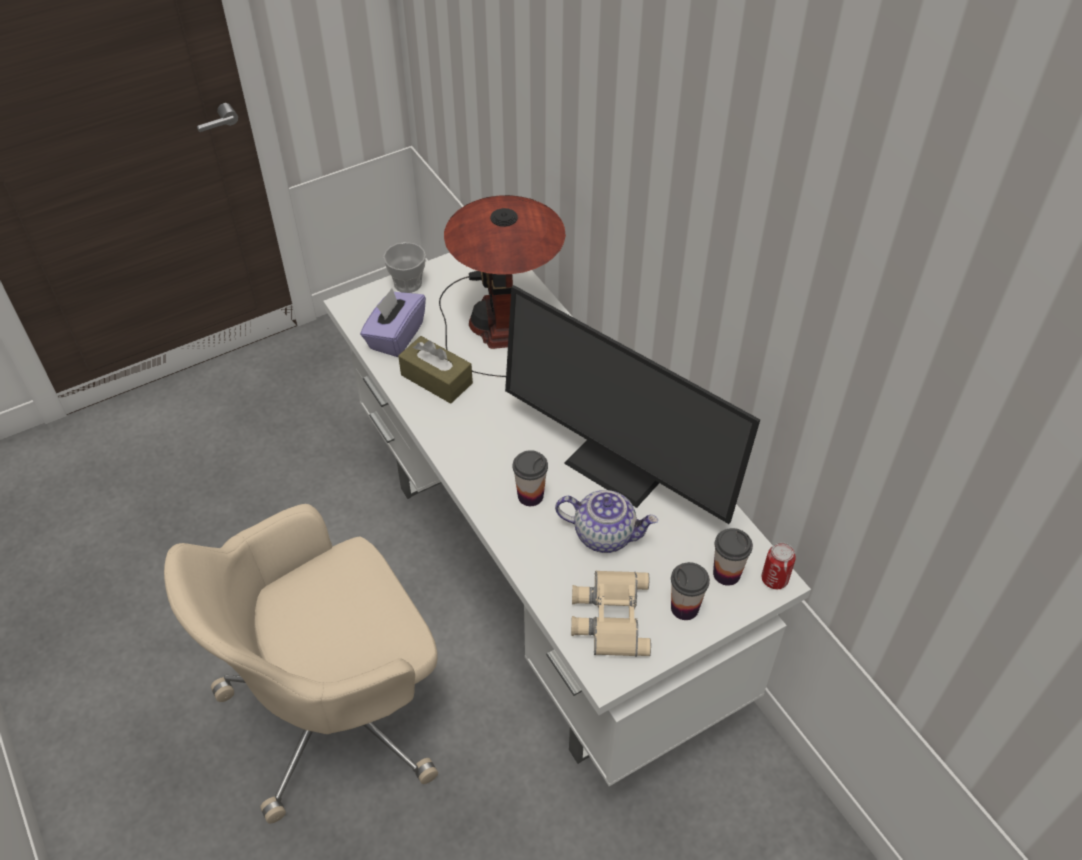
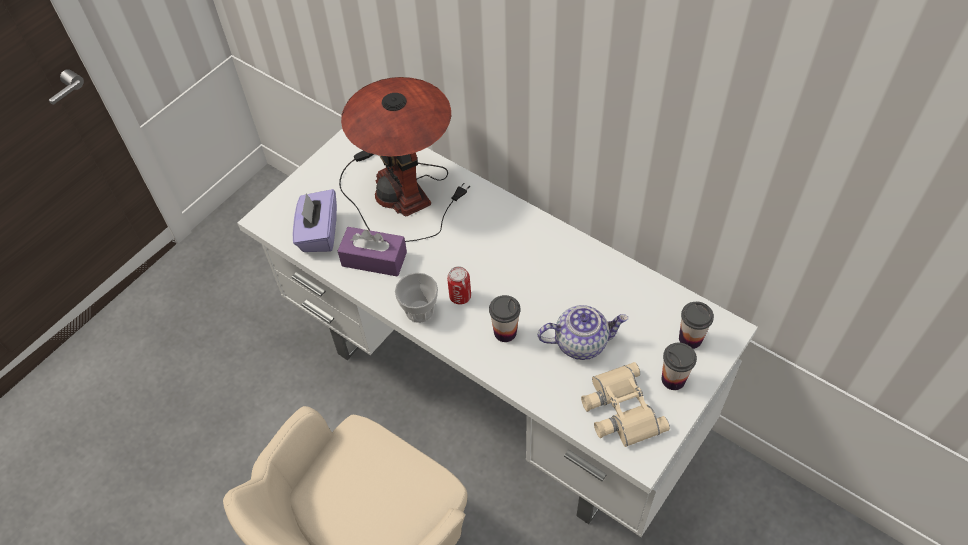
camera: 20 degrees left, 5 degrees up
cup [383,242,426,293] -> cup moved to [395,273,438,323]
brown tissue box [398,336,473,404] -> purple tissue box [338,227,407,277]
monitor [505,285,760,524] -> none
can [761,542,796,589] -> can moved to [447,266,471,305]

